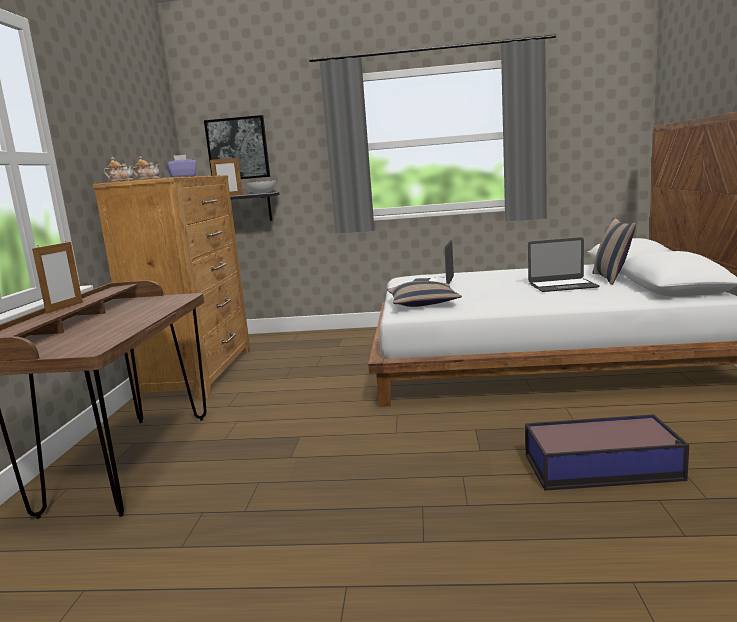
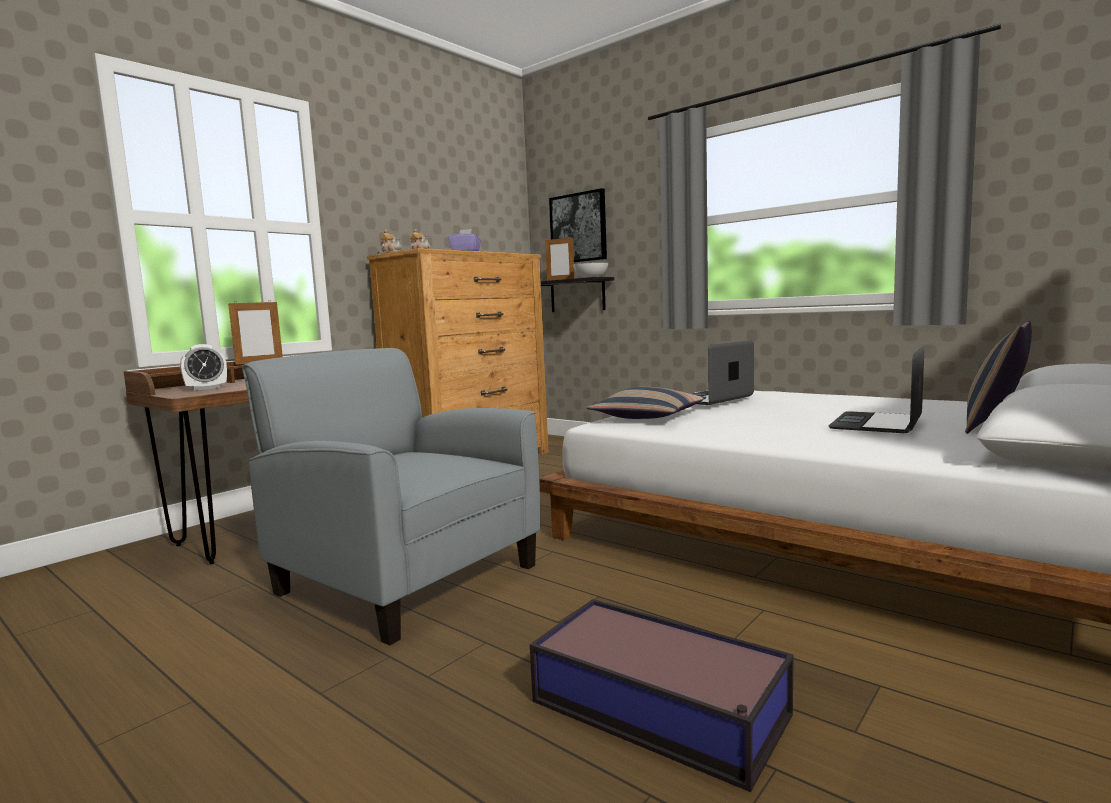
camera: 35 degrees right, 5 degrees down
laptop [528,237,600,292] -> laptop turned 90 degrees clockwise [829,347,924,433]
none -> alarm clock [180,344,227,391]
none -> grey armchair [242,348,540,645]

